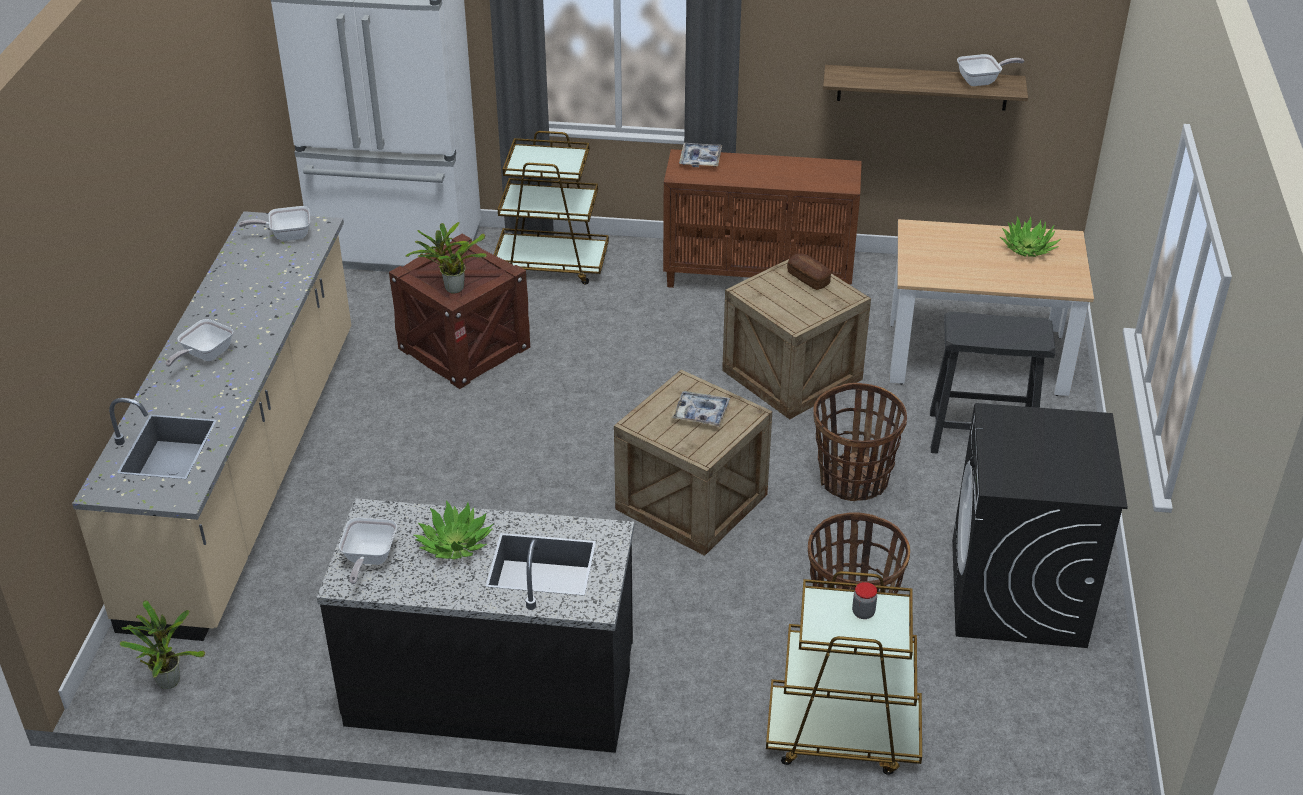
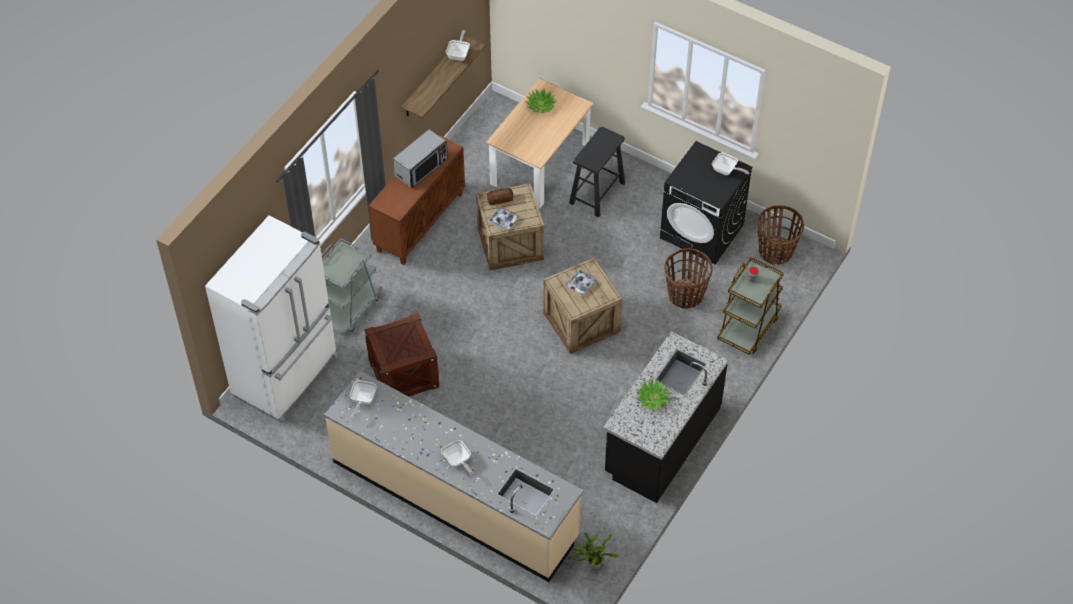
camera: 65 degrees left, 15 degrees up
frying pan [339,518,397,584] -> frying pan moved to [712,152,749,175]
potted plant [405,222,487,293] -> none
brown cart [494,131,609,285] -> grey cart [322,238,382,335]
tray [679,143,722,167] -> tray moved to [488,206,521,232]
basket [813,383,907,501] -> basket moved to [757,205,804,265]
none -> microwave [393,129,448,188]

